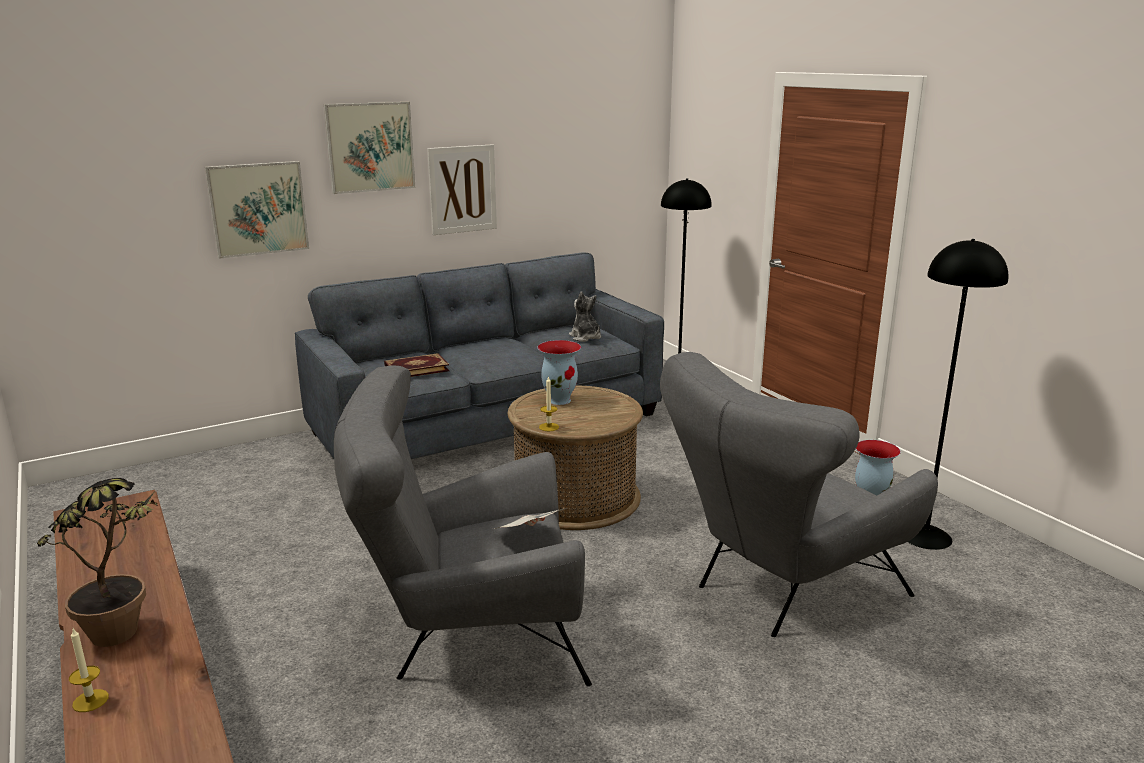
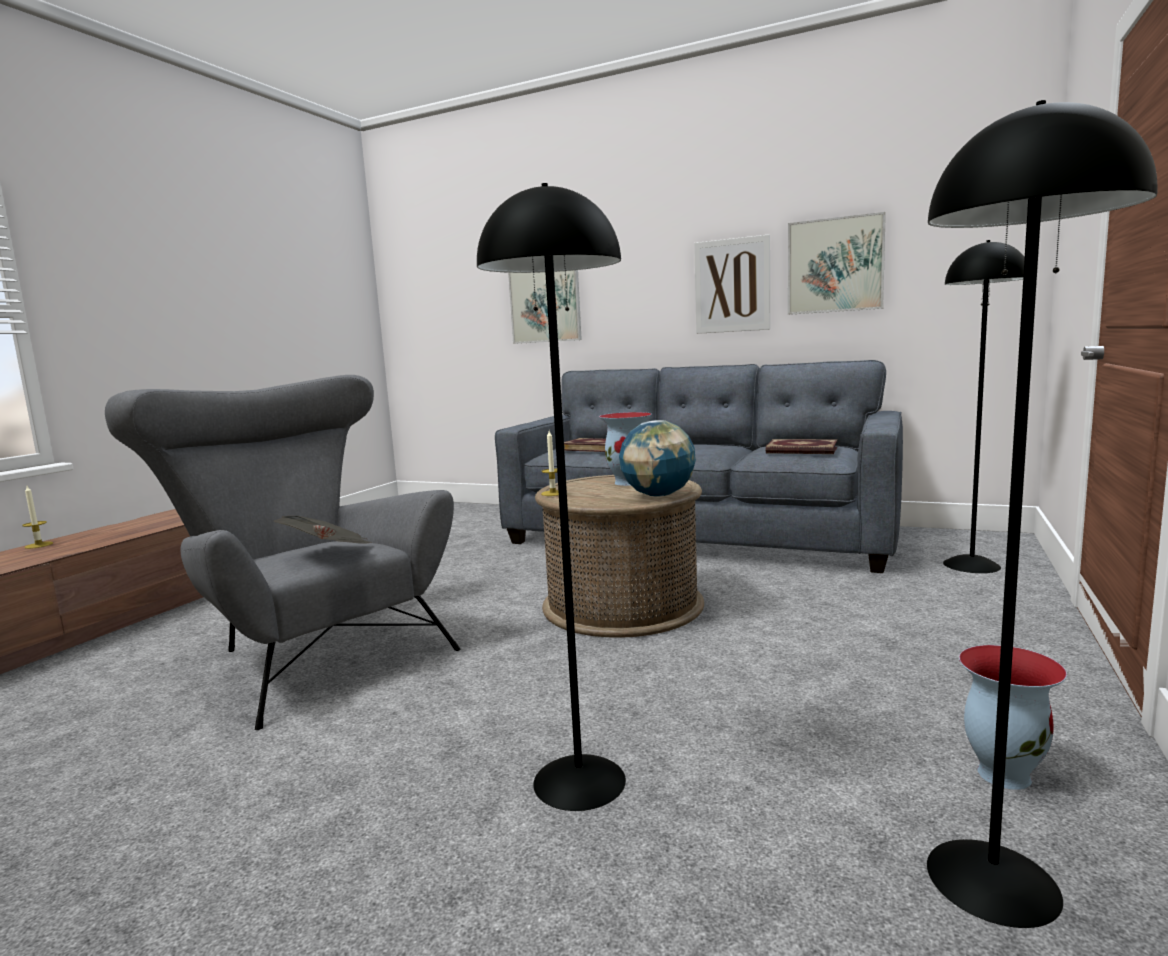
camera: 55 degrees right, 10 degrees down
potted plant [37,478,159,647] -> none
picture [324,102,415,194] -> picture moved to [788,212,886,315]
plush toy [569,291,601,342] -> book [766,439,837,454]
grey armchair [660,352,938,637] -> black floor lamp [477,183,626,811]
none -> globe [619,420,696,497]

